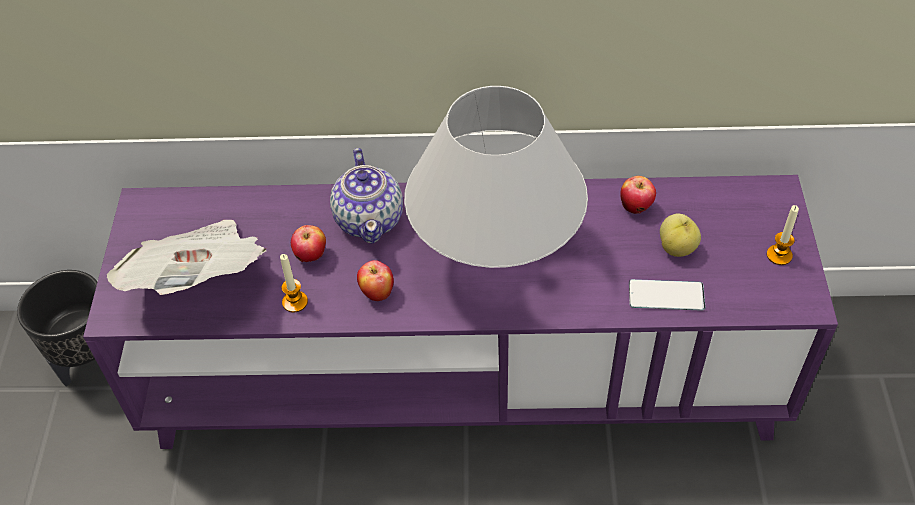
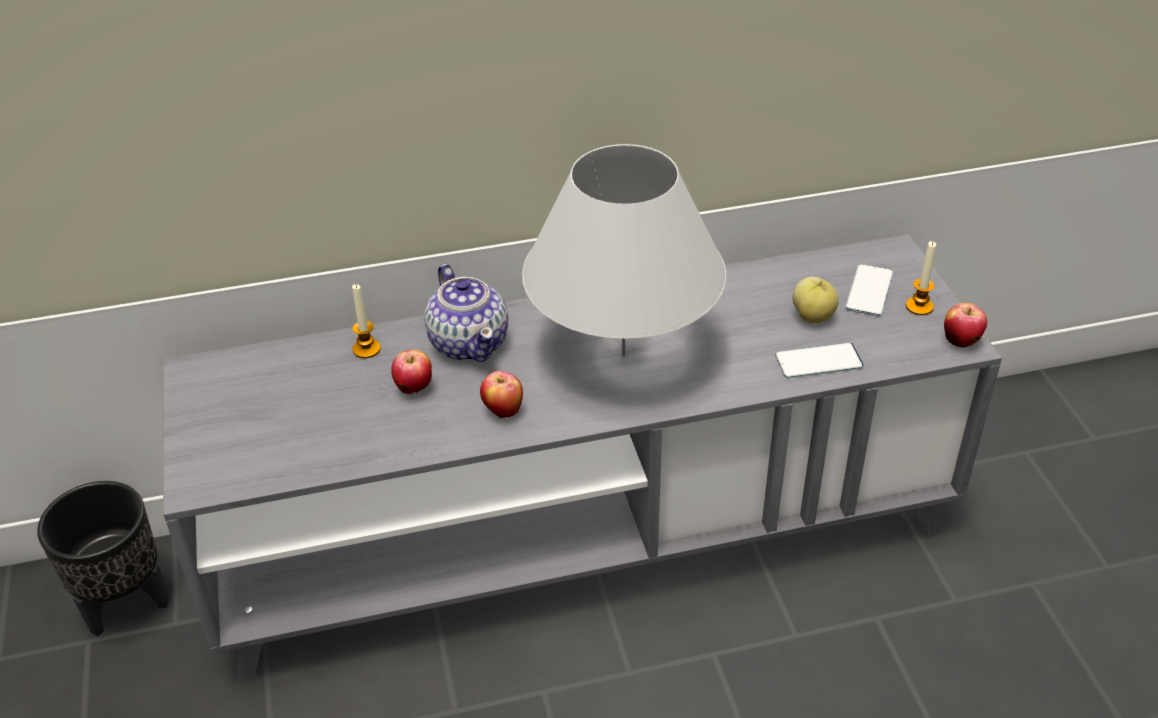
camera: 15 degrees left, 10 degrees down
purple tv stand [83,175,838,449] -> grey tv stand [163,234,1002,682]
newspaper [106,220,266,295] -> none
candle [280,254,308,313] -> candle moved to [352,284,381,358]
apple [620,176,656,214] -> apple moved to [944,303,987,348]
none -> phone [845,264,893,316]

